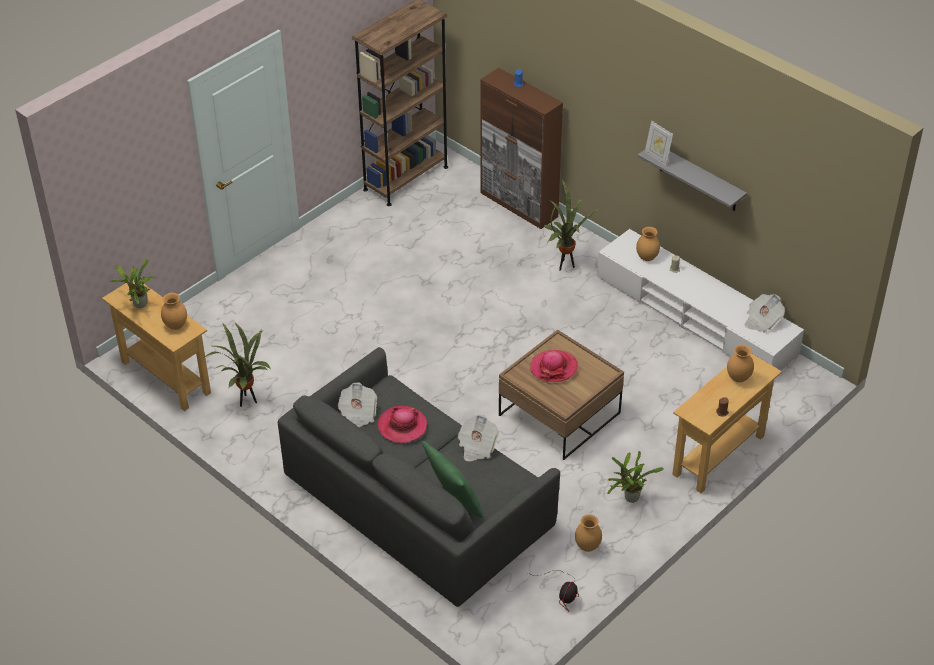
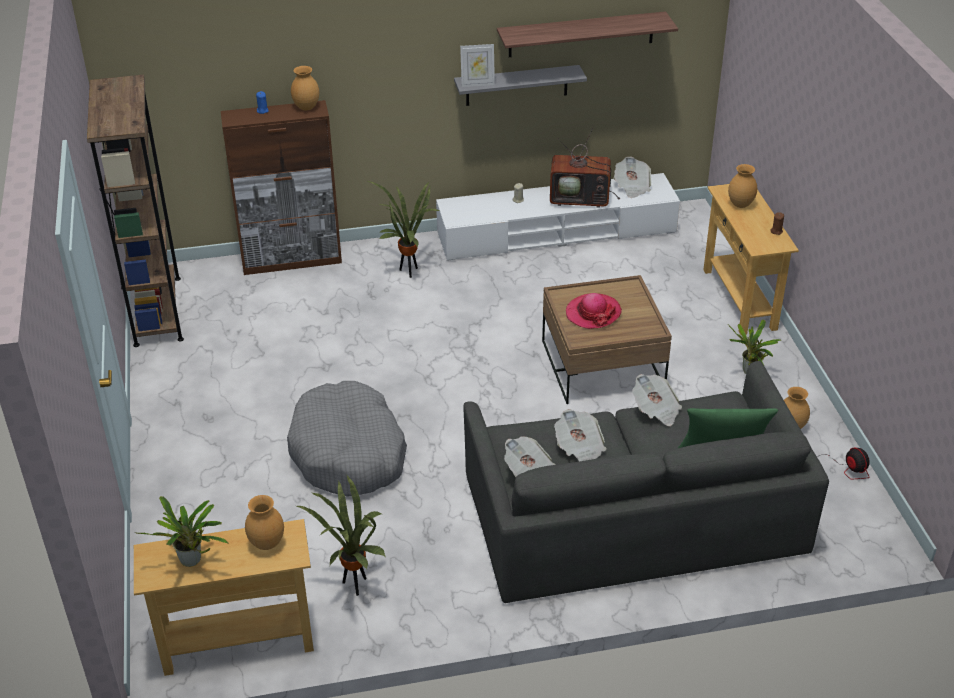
camera: 55 degrees left, 5 degrees down
hat [378,406,427,443] -> newspaper [554,409,606,461]
brown vase [636,227,660,261] -> brown vase moved to [291,66,319,111]
none -> grey dog bed [287,381,407,497]
none -> shelf [497,11,678,57]
none -> television [550,127,620,208]

